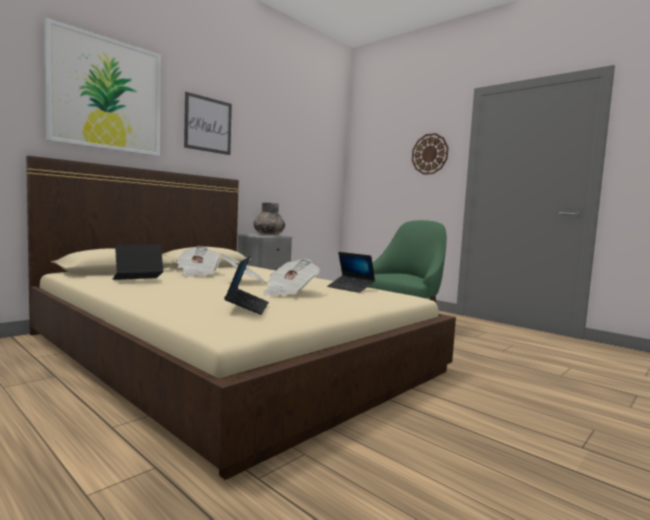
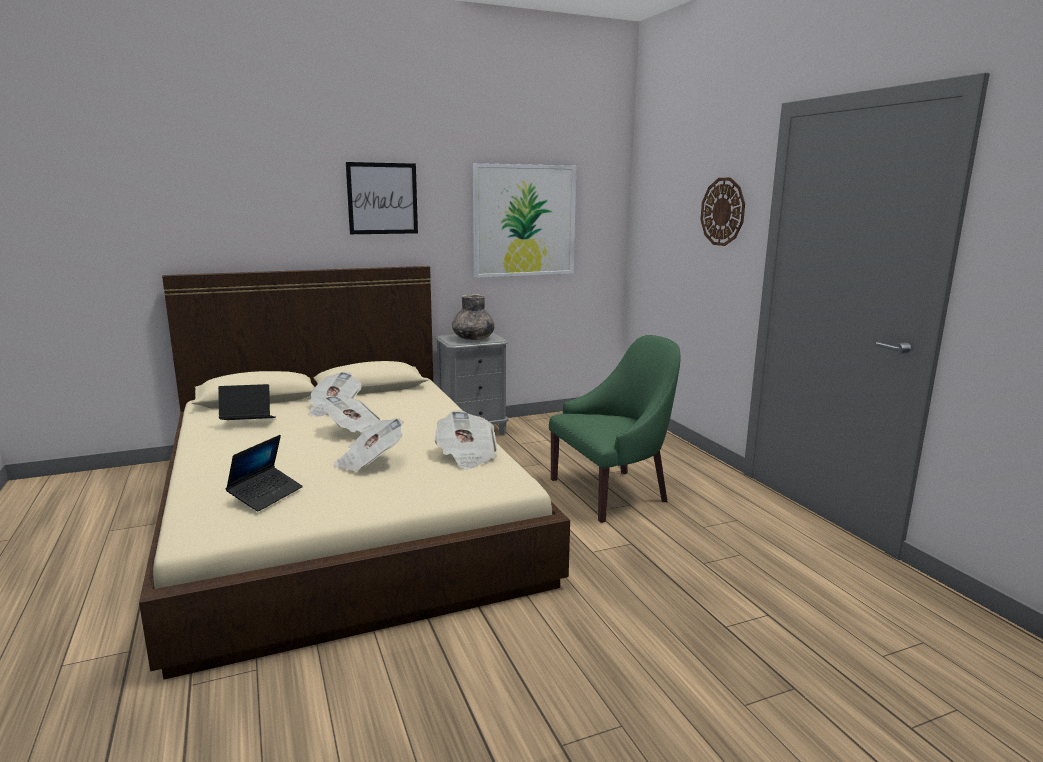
camera: 25 degrees right, 10 degrees up
picture [44,18,161,156] -> picture moved to [473,163,576,278]
laptop [327,252,375,293] -> newspaper [435,410,497,470]

